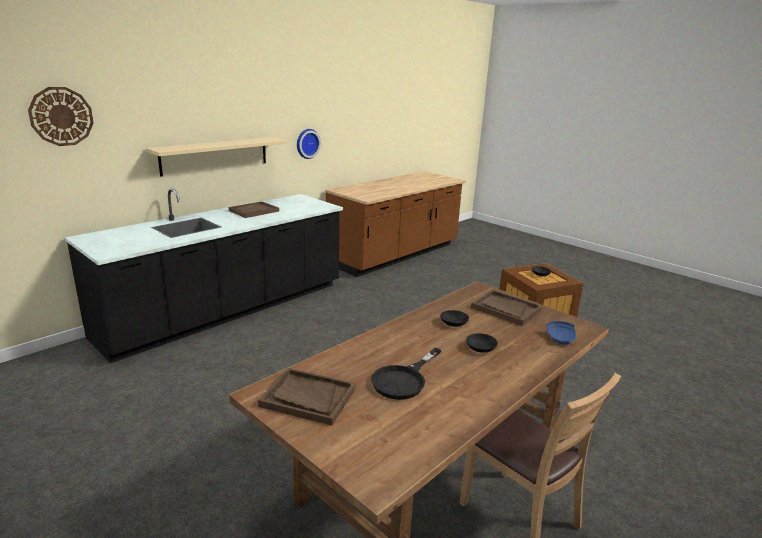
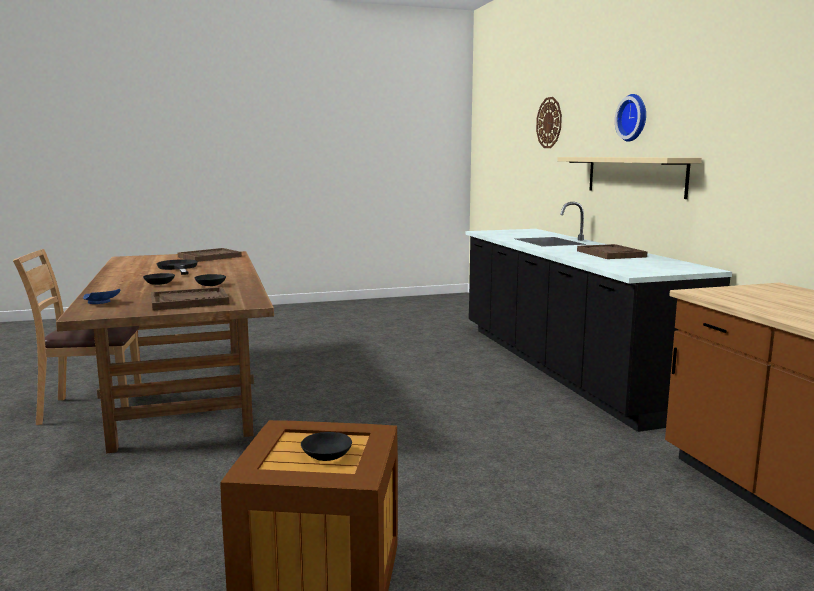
camera: 120 degrees right, 10 degrees down
wall clock [297,129,321,159] -> wall clock moved to [615,94,646,142]

